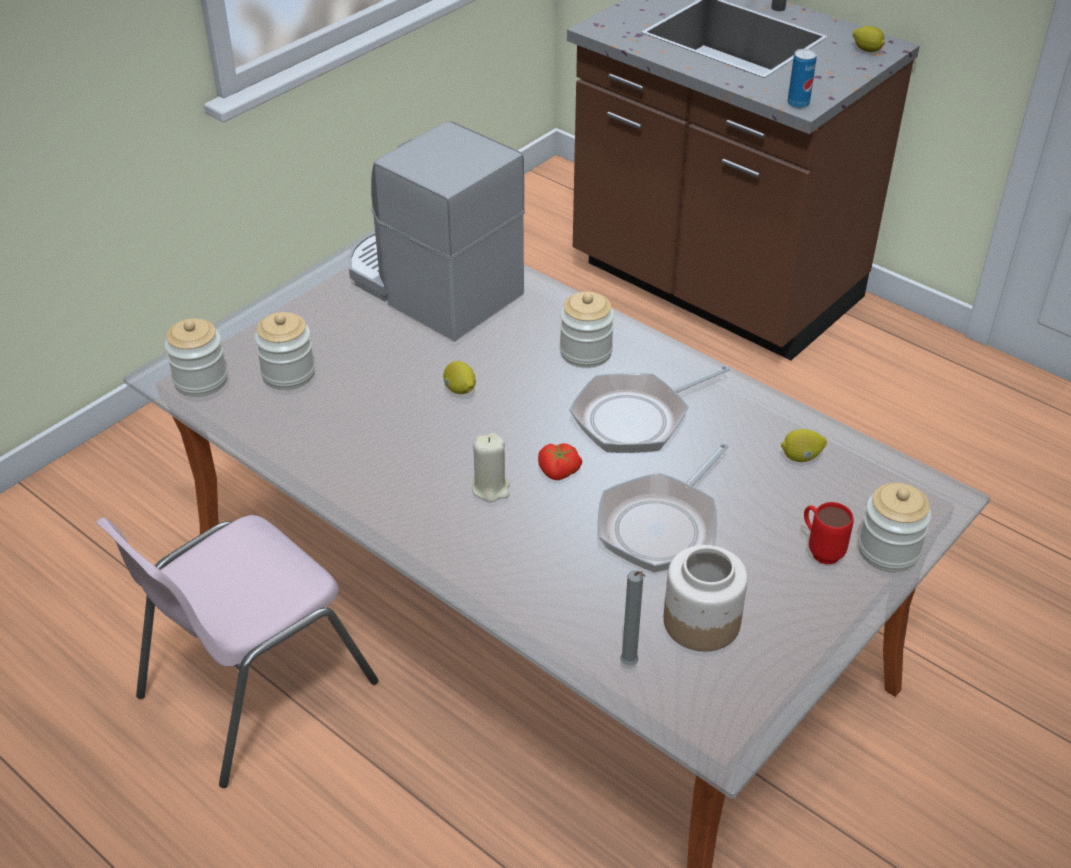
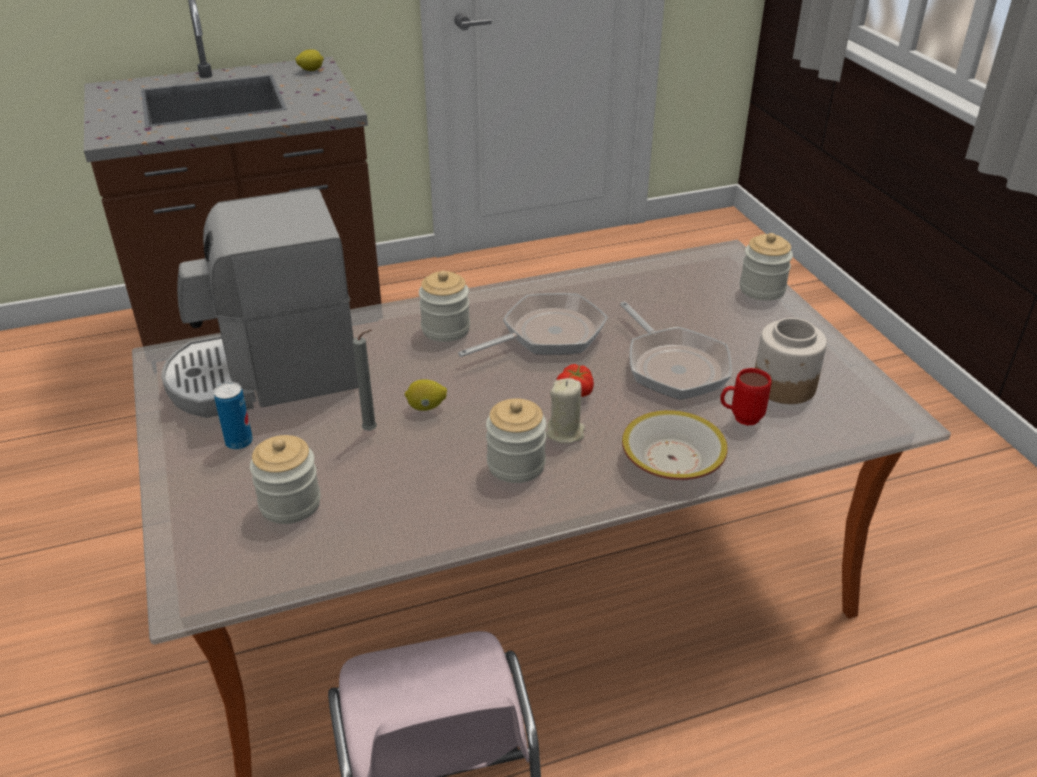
camera: 60 degrees left, 5 degrees down
jar [164,318,228,396] -> jar moved to [486,398,547,483]
frying pan [569,365,730,453] -> frying pan turned 120 degrees counterclockwise [458,293,608,357]
grey candle [620,570,645,666] -> grey candle moved to [353,330,377,431]
lemon [781,429,827,462] -> none
can [787,49,817,108] -> can moved to [213,382,253,450]
red mug [804,502,854,565] -> red mug moved to [720,368,771,426]
none -> bowl [622,410,728,480]

